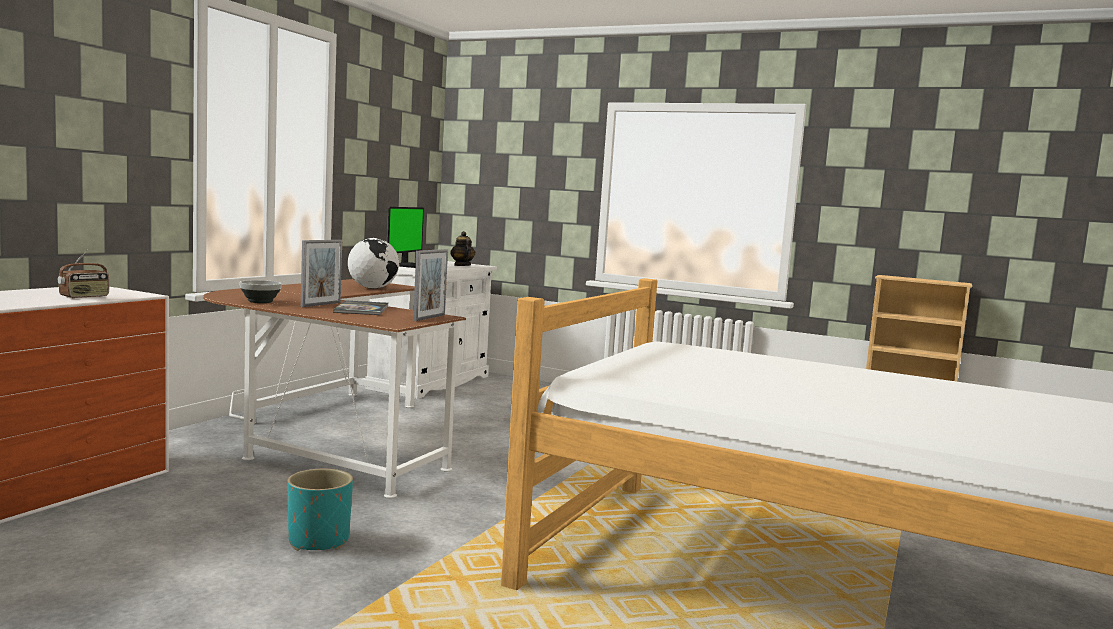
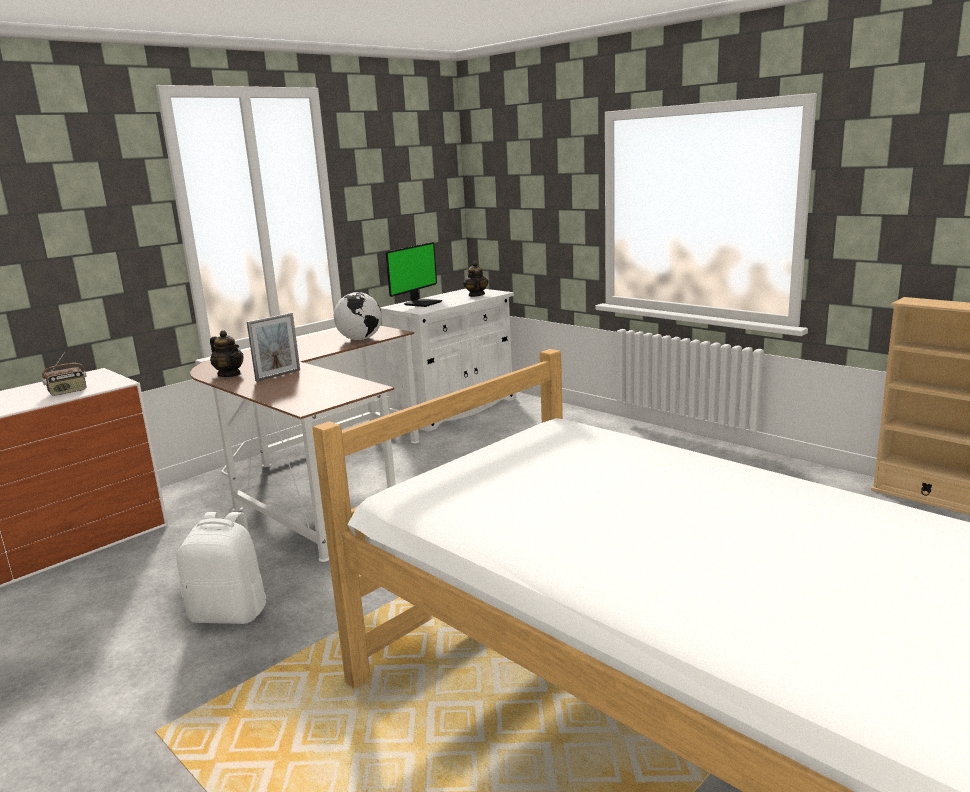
camera: 20 degrees right, 10 degrees up
bowl [239,280,282,303] -> teapot [210,330,244,377]
turquoise planter [287,469,353,551] -> white backpack [176,512,267,624]
book [333,300,388,315] -> none
picture frame [413,249,448,321] -> none

